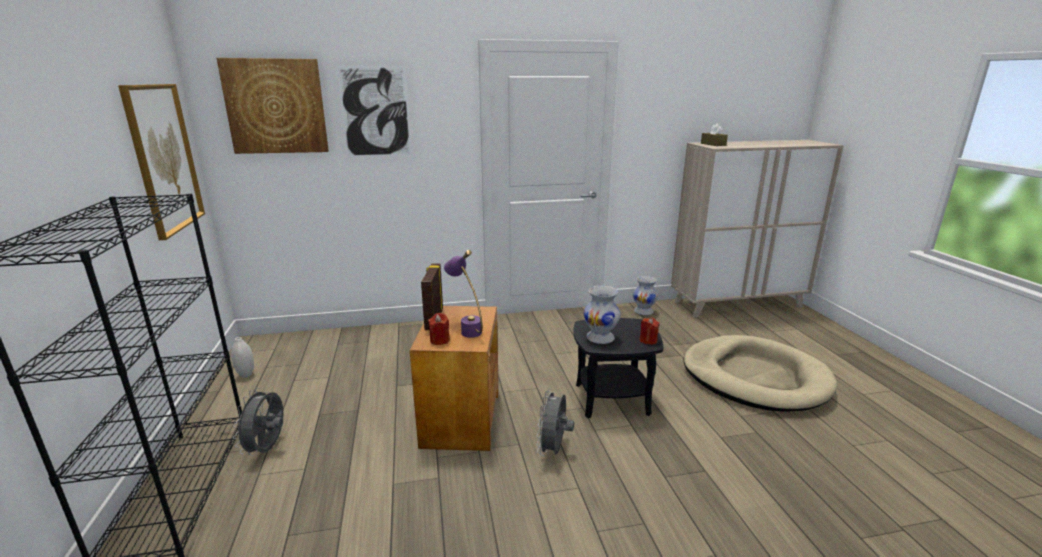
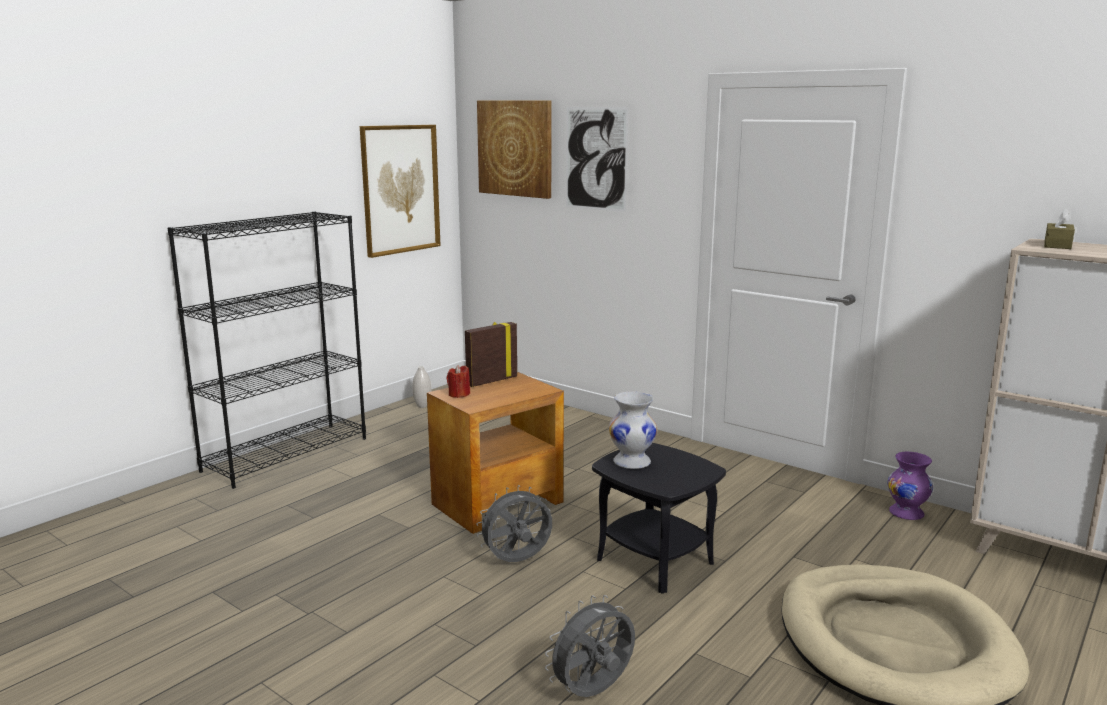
camera: 50 degrees right, 5 degrees down
grey fan [233,388,283,456] -> grey fan moved to [545,595,635,697]
purple table lamp [444,250,483,338] -> none
white vase [633,276,658,315] -> purple vase [888,452,933,520]
red candle [640,317,660,345] -> none

